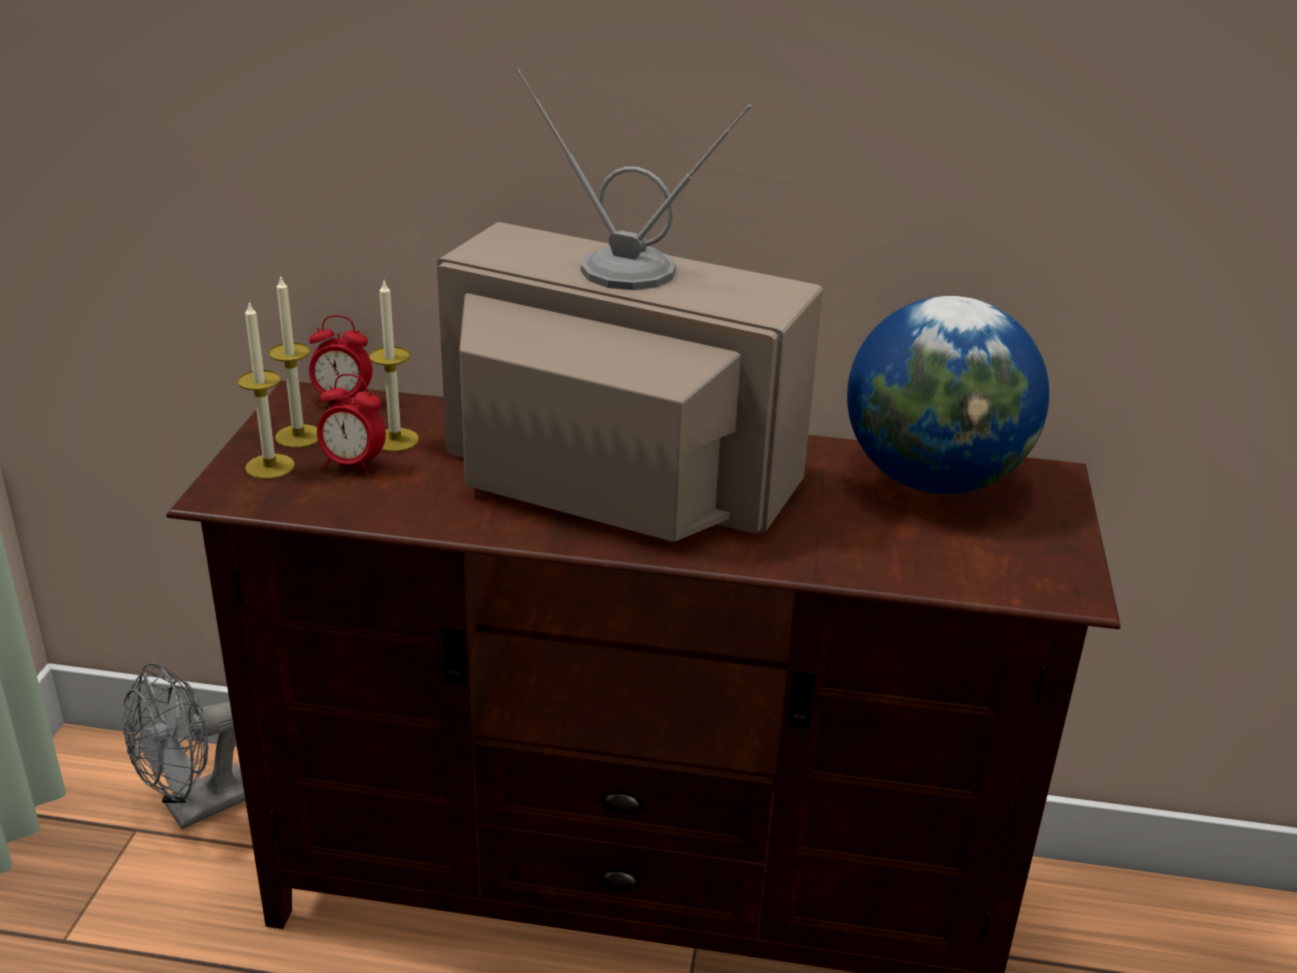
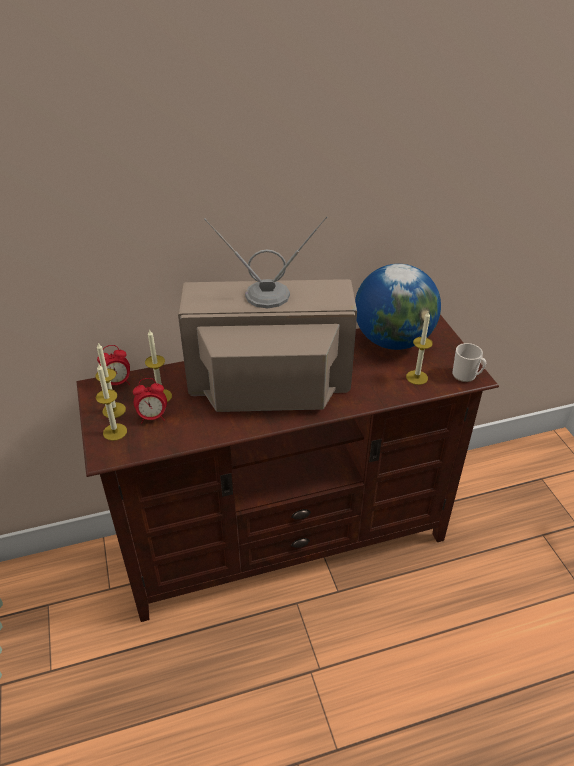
camera: 25 degrees left, 10 degrees up
grey fan [122,662,246,829] -> none
none -> candle [406,311,433,385]
none -> mug [452,343,486,382]

